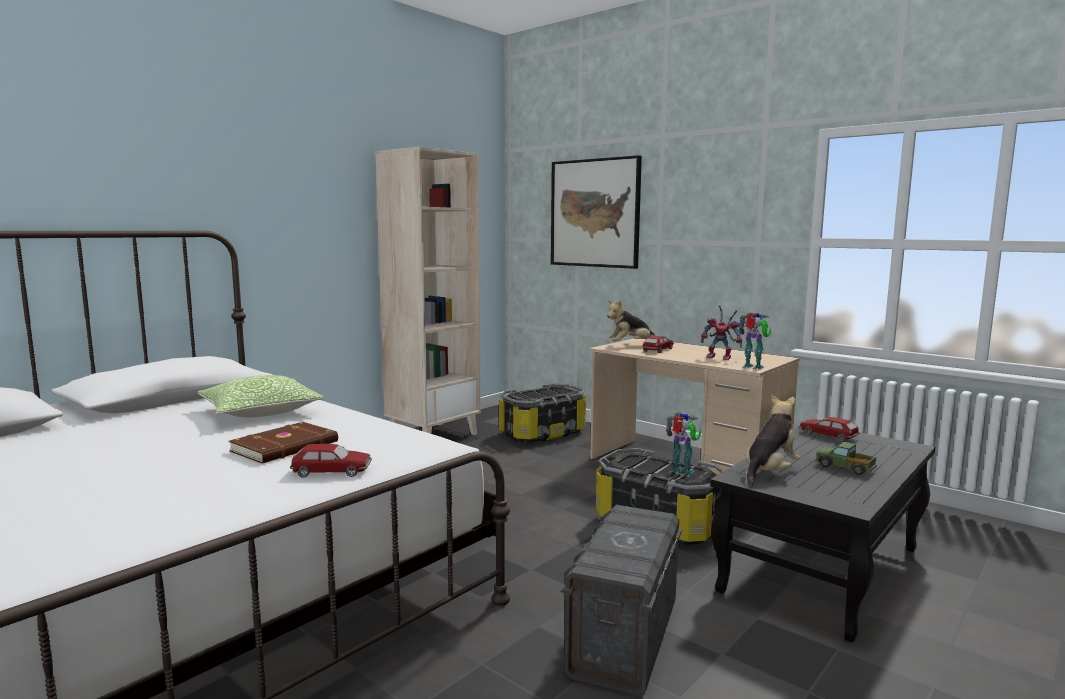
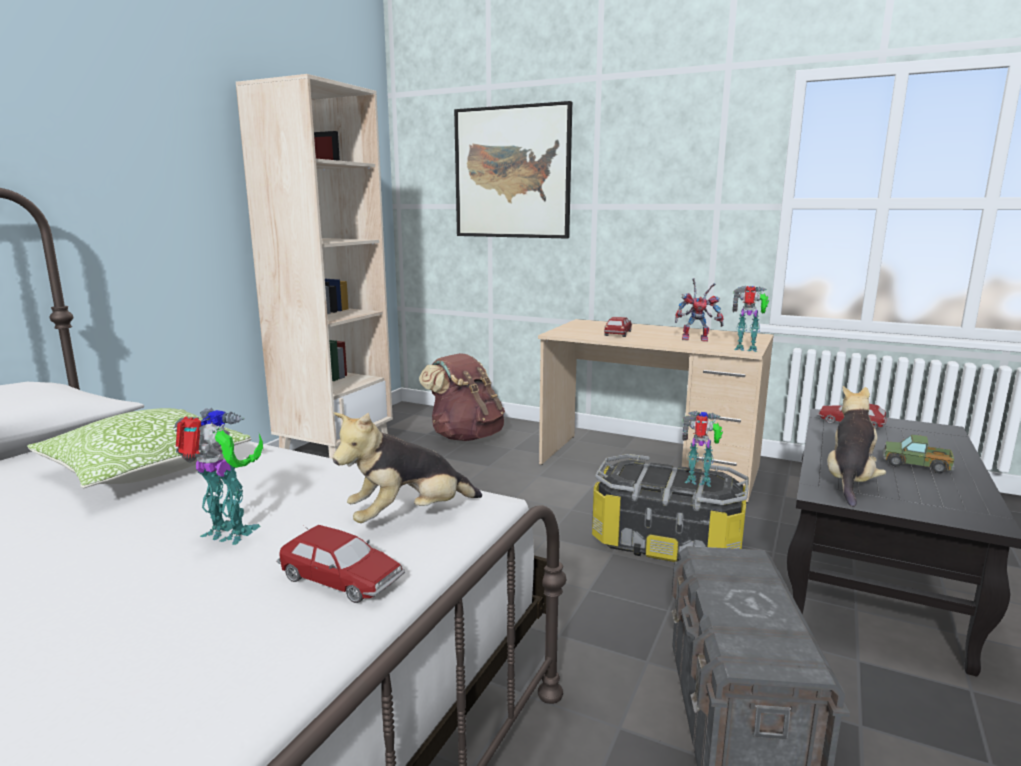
camera: 15 degrees left, 5 degrees up
brown book [229,422,338,463] -> toy robot [173,408,263,545]
toy car [290,444,372,478] -> toy car turned 45 degrees clockwise [277,525,405,603]
storage box [499,384,586,443] -> brown backpack [419,353,505,441]
plush toy [607,300,655,341] -> plush toy moved to [333,412,482,523]

